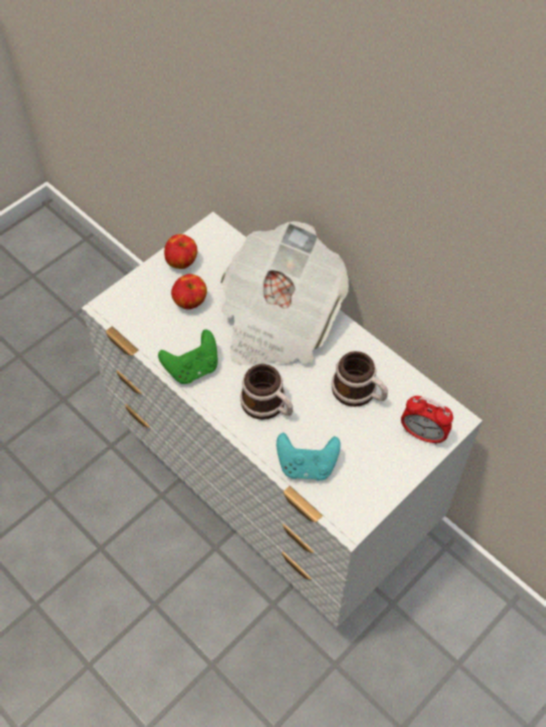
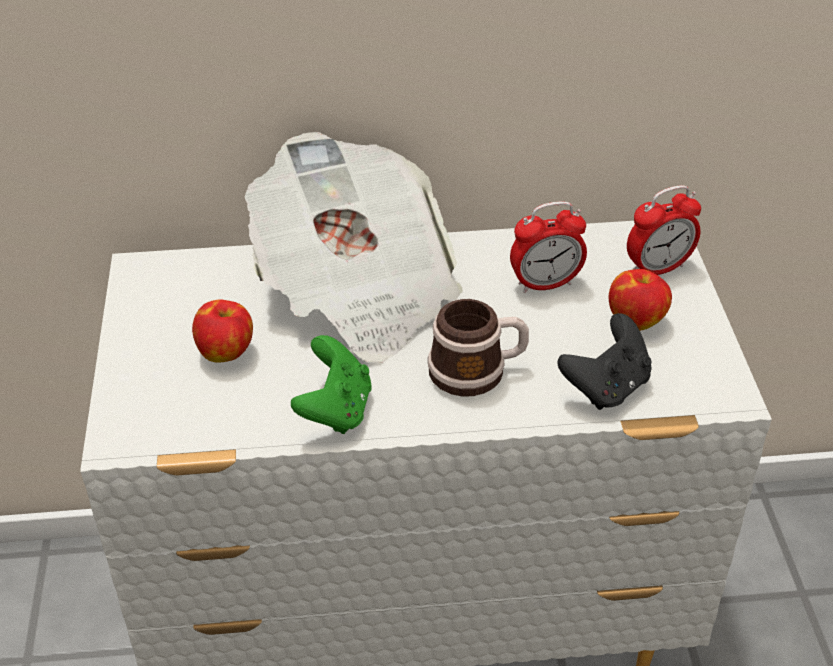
camera: 50 degrees left, 15 degrees down
apple [164,234,197,269] -> apple moved to [609,269,672,331]
turquoise game controller [276,433,341,481] -> black game controller [557,313,652,410]
mug [331,351,388,407] -> alarm clock [510,201,587,293]

